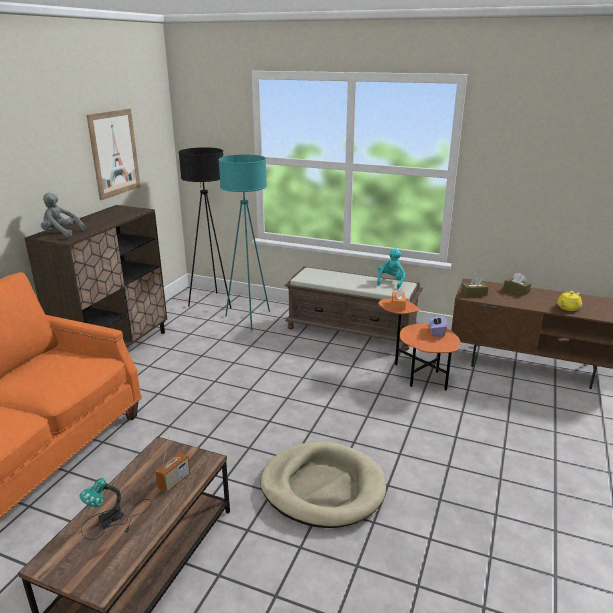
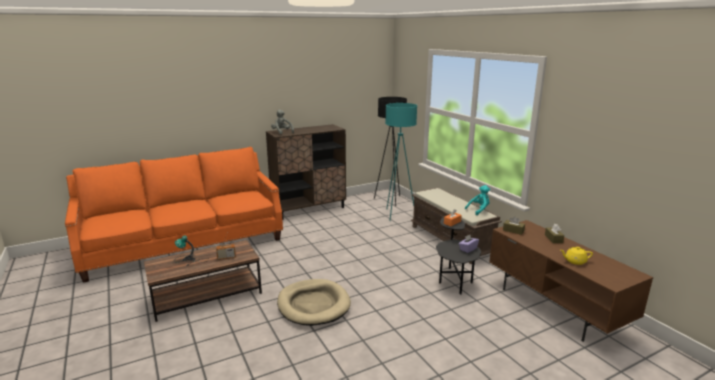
camera: 40 degrees right, 5 degrees down
picture [87,109,141,200] -> none
orange side table [378,299,461,390] -> black side table [436,217,481,295]

